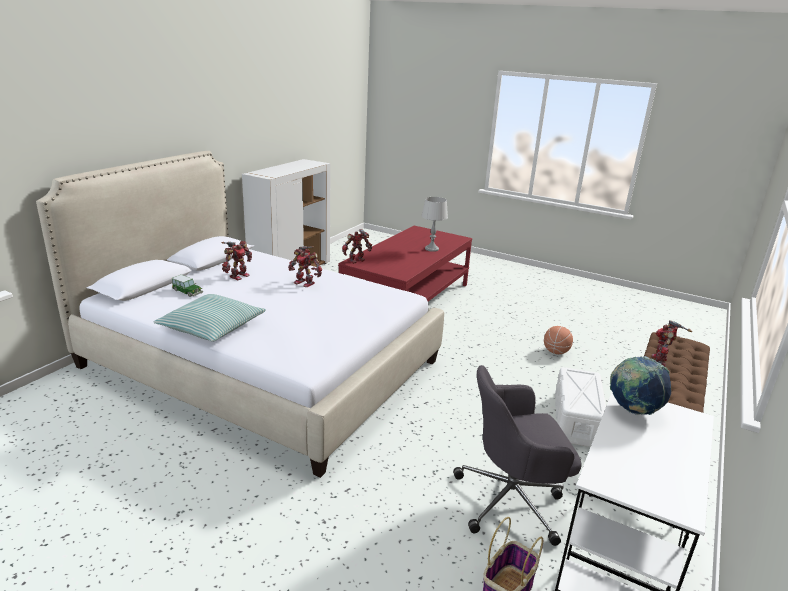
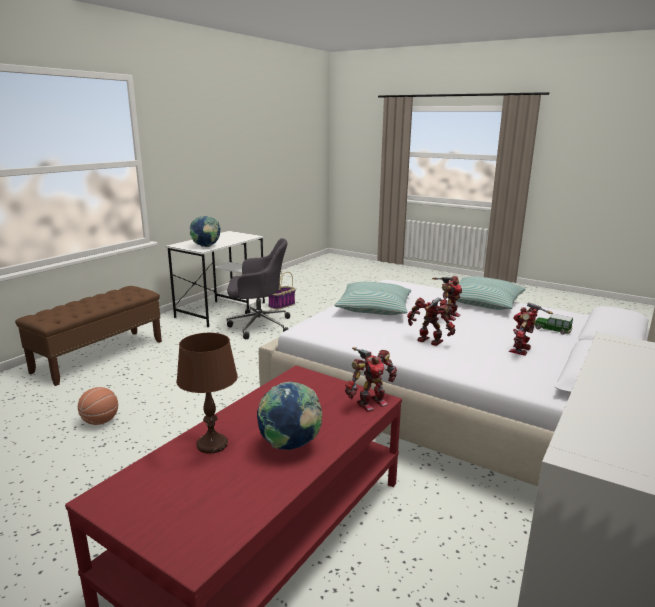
camera: 175 degrees left, 5 degrees down
grey table lamp [421,197,448,252] -> brown table lamp [176,333,238,454]
white storage box [555,367,606,447] -> none
toy robot [651,320,692,366] -> toy robot moved to [432,276,462,321]
none -> globe [257,382,322,450]
none -> pillow [334,282,411,315]

